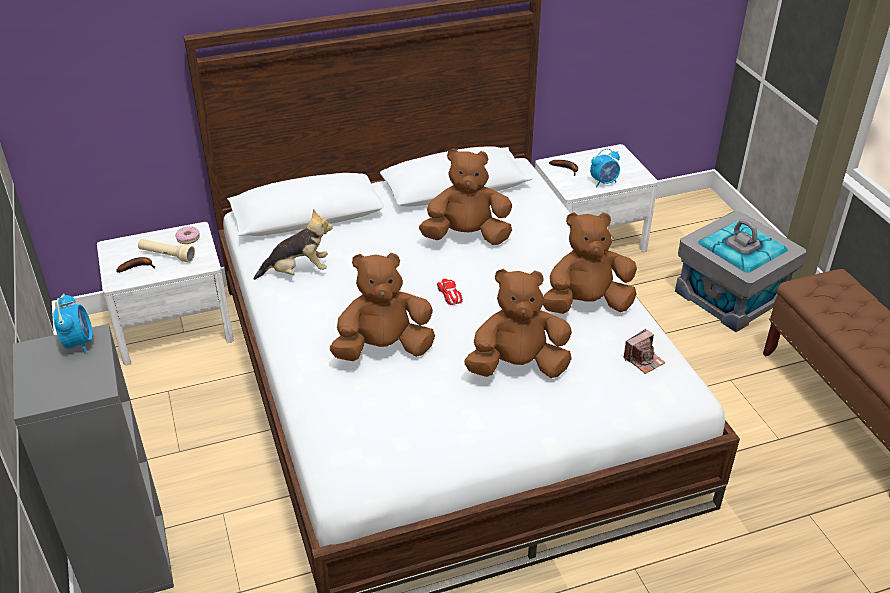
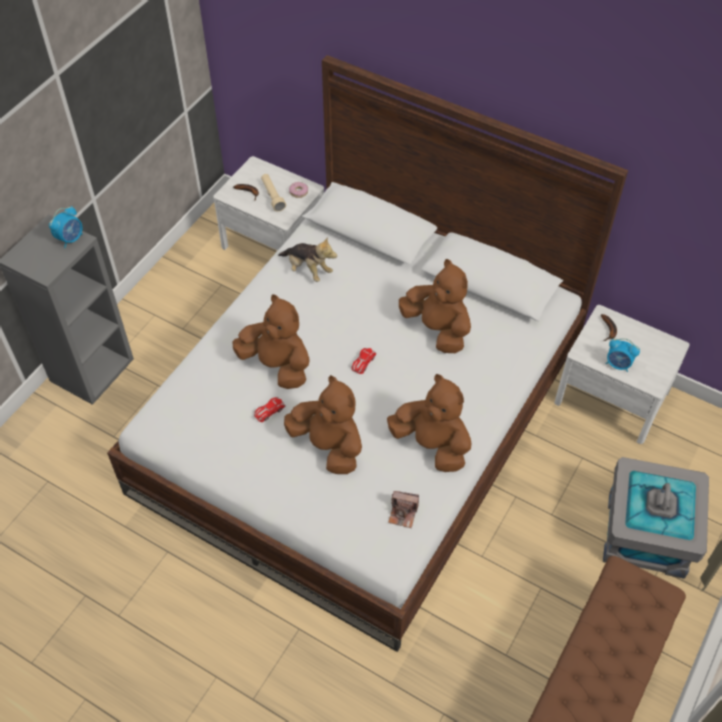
camera: 50 degrees right, 15 degrees up
none -> toy car [254,397,285,422]

